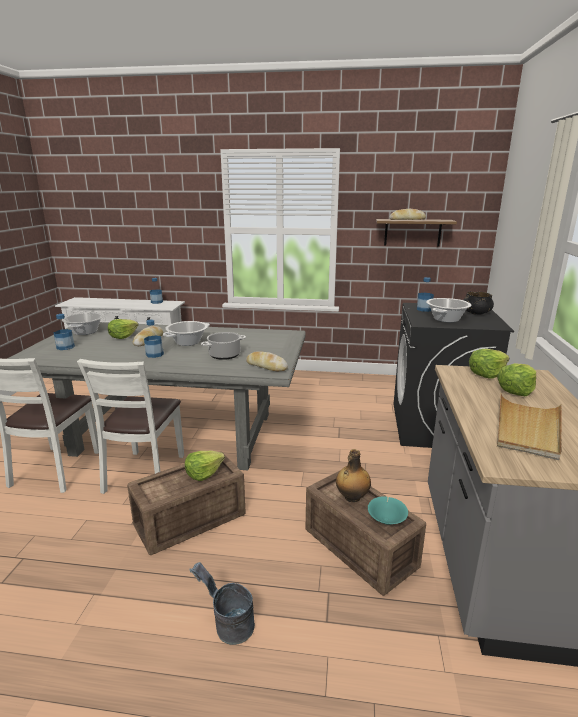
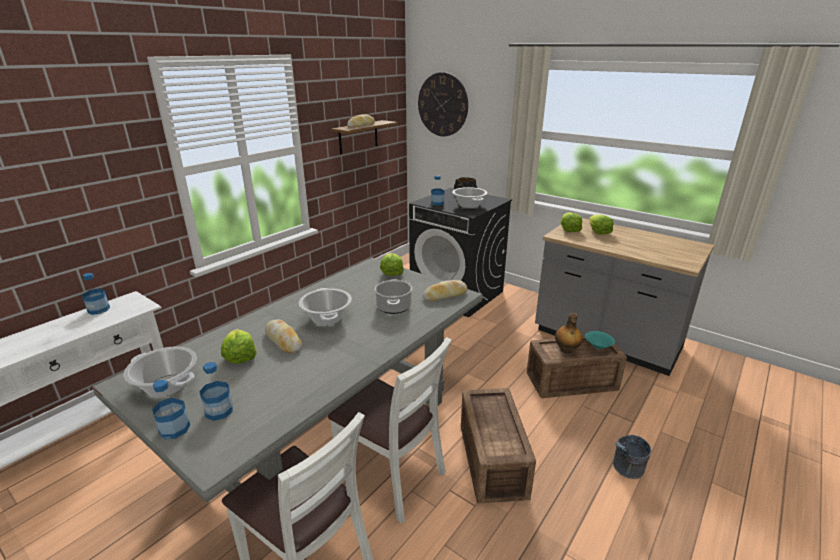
camera: 60 degrees left, 5 degrees up
bottle [144,320,164,358] -> bottle moved to [152,379,190,439]
lettuce [185,450,225,481] -> lettuce moved to [380,253,404,276]
beige tray [497,393,562,460] -> none
none -> wall clock [418,72,468,136]

